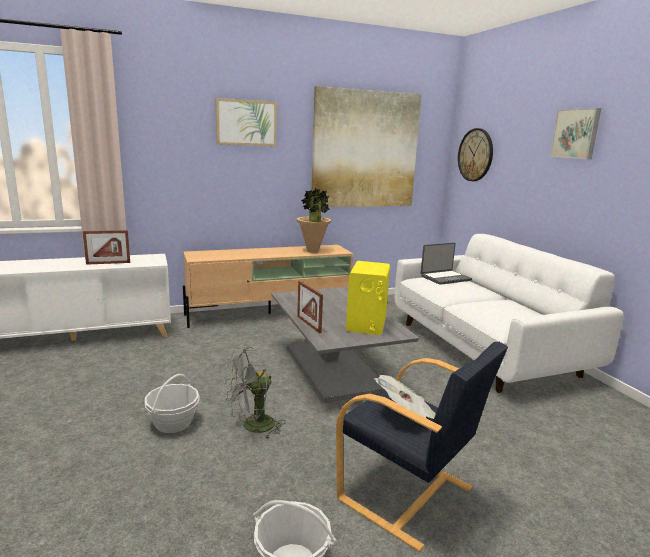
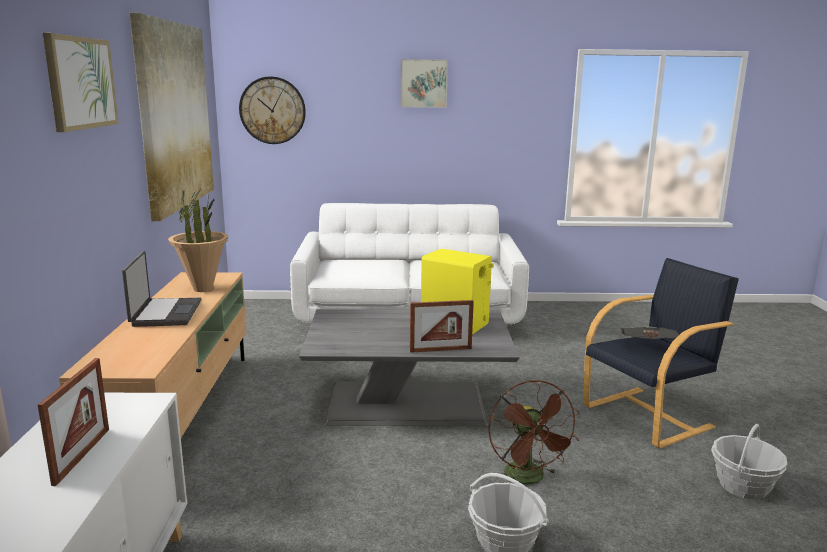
camera: 70 degrees left, 0 degrees up
grey fan [224,347,285,439] -> brown fan [488,380,580,485]
laptop [421,243,472,285] -> laptop moved to [122,251,201,327]

